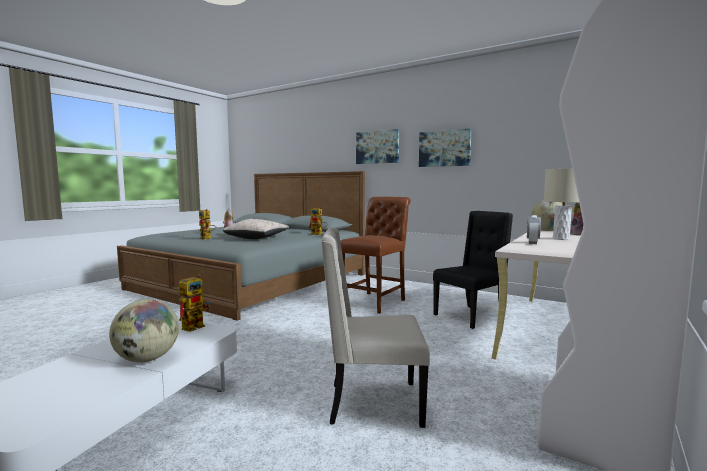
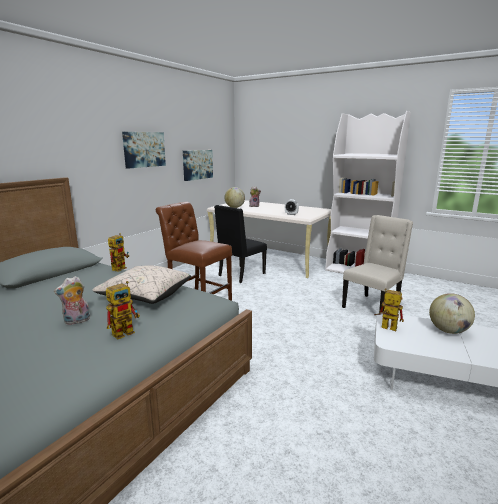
camera: 90 degrees left, 10 degrees up
beige chair [321,228,430,428] -> beige chair turned 135 degrees counterclockwise [342,215,413,313]
picture [356,129,399,164] -> picture moved to [183,150,213,181]
black chair [433,211,513,329] -> black chair turned 105 degrees counterclockwise [214,205,267,283]
beige table lamp [544,169,579,240] -> none

